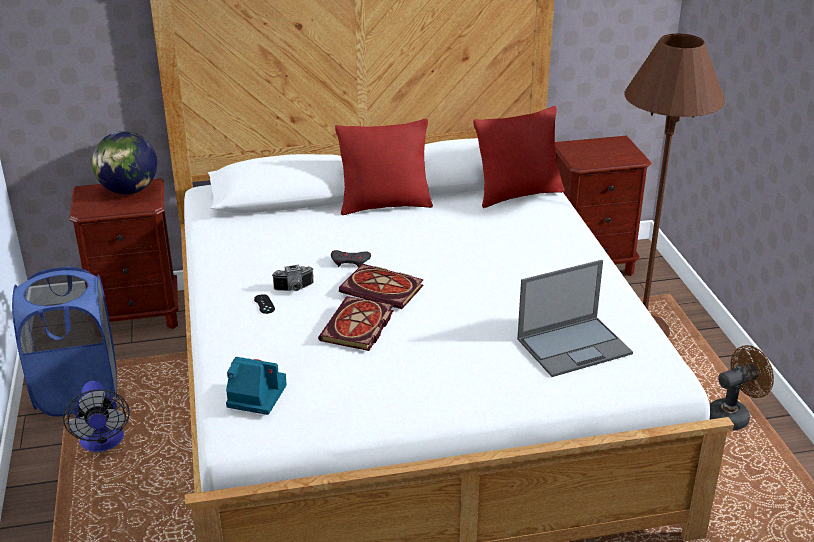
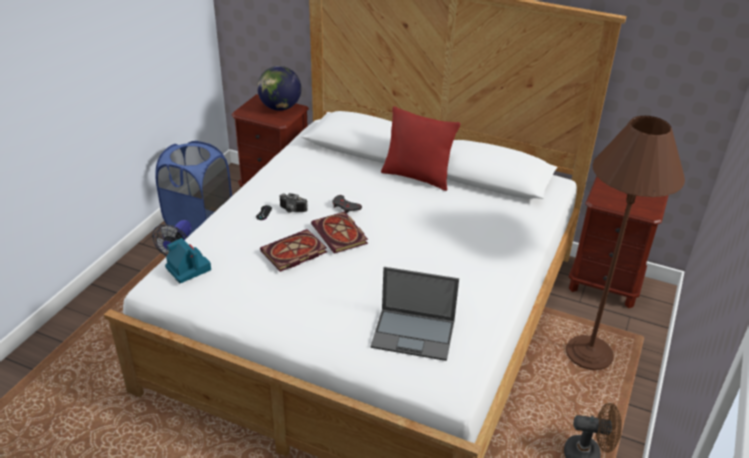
camera: 35 degrees right, 5 degrees up
red pillow [473,106,565,208] -> none

